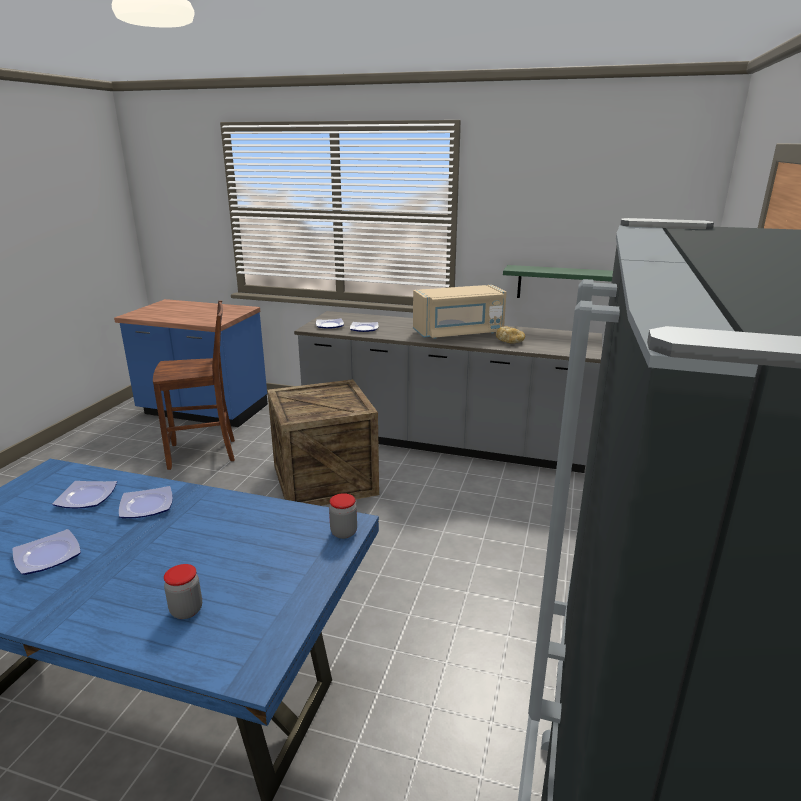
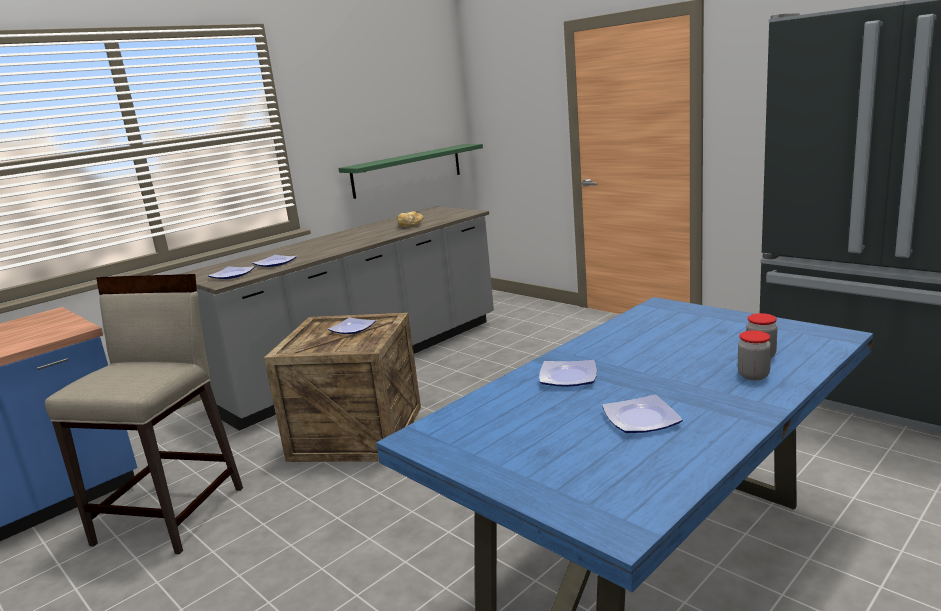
camera: 60 degrees left, 5 degrees down
plate [52,481,117,508] -> plate moved to [328,317,376,334]
brown chair [153,300,235,470] -> beige stool [45,274,243,554]
jar [329,493,357,539] -> jar moved to [738,331,771,380]
beige microwave [413,285,507,339] -> none

